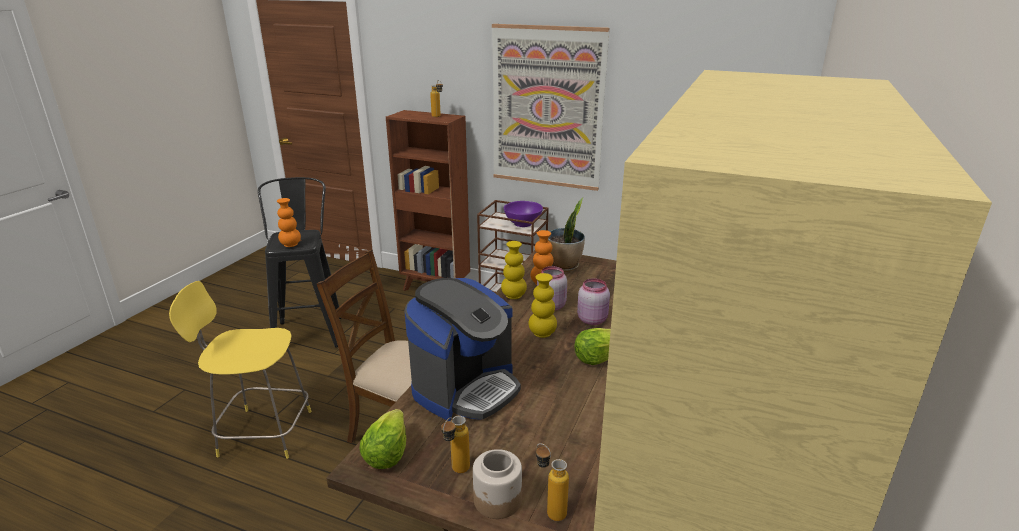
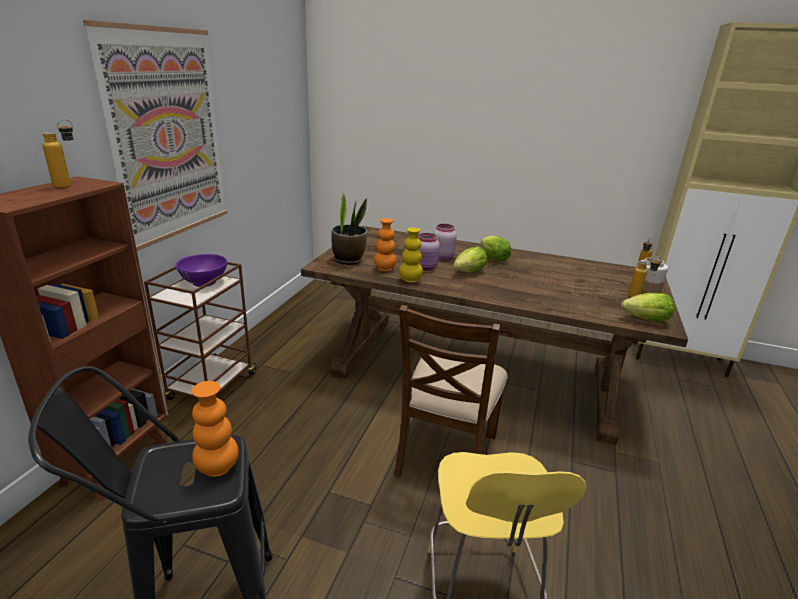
camera: 95 degrees left, 0 degrees up
coffee machine [404,278,521,421] -> none
yellow vase [529,273,557,338] -> lettuce [453,246,487,272]

